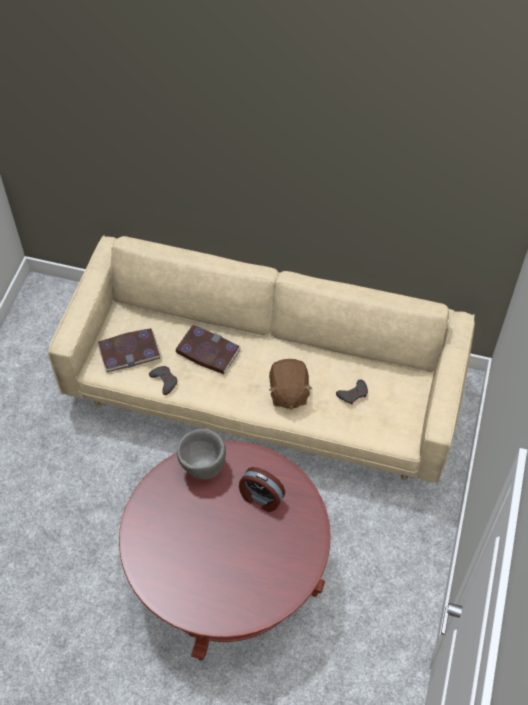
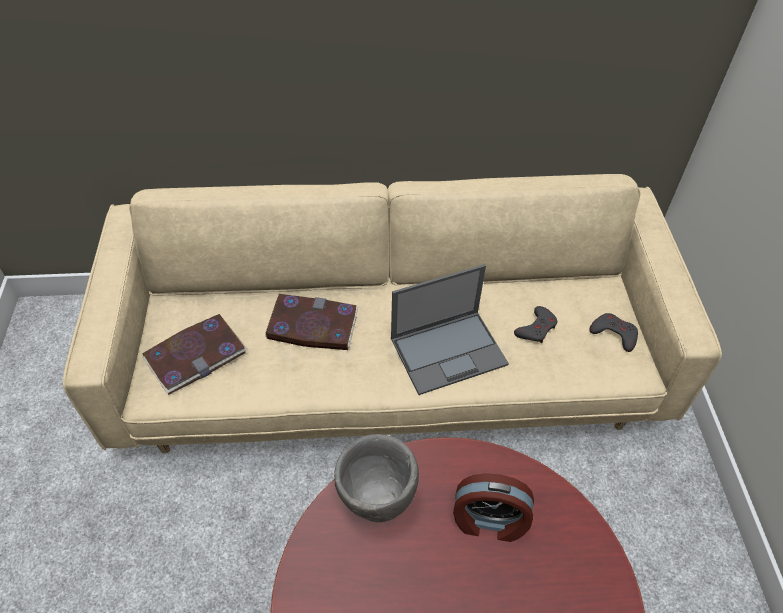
camera: 20 degrees left, 5 degrees down
grey game controller [149,366,178,395] -> grey game controller moved to [589,313,638,352]
brown plush toy [269,359,312,410] -> laptop [391,264,509,395]

